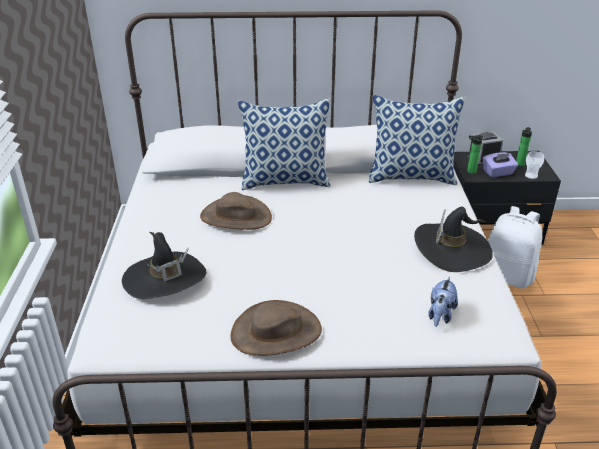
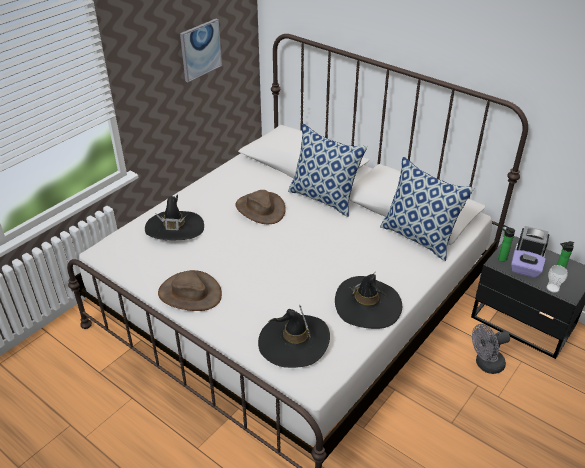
camera: 40 degrees right, 5 degrees up
plush toy [428,276,458,327] -> black hat [258,305,330,368]
white backpack [488,206,542,289] -> grey fan [472,324,510,374]
none -> picture [180,19,222,82]

